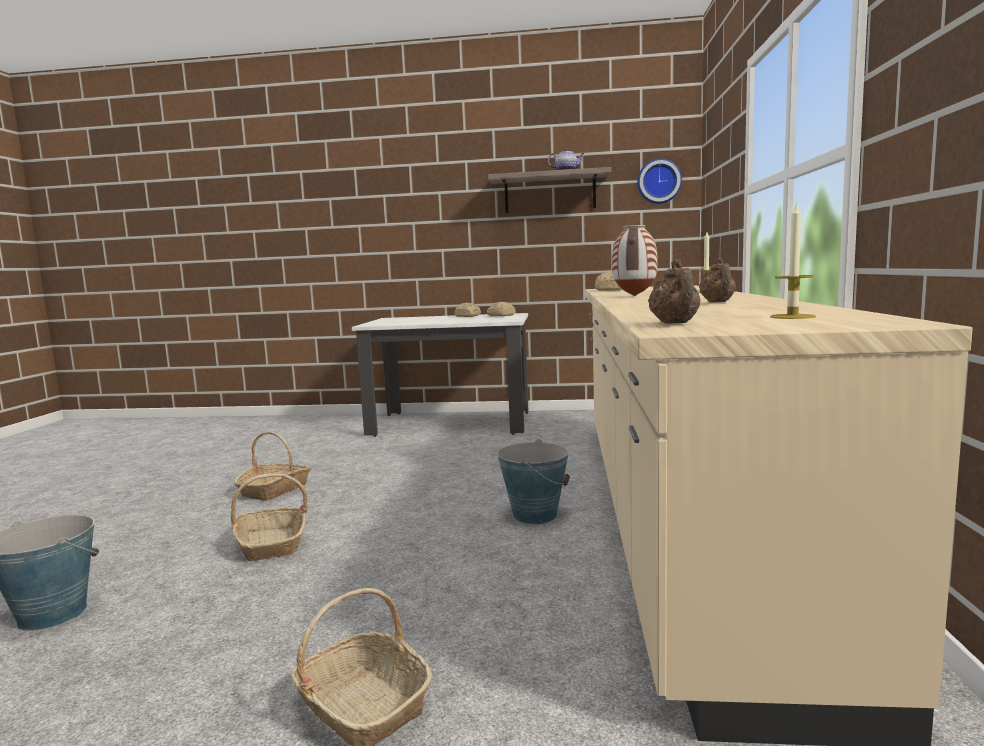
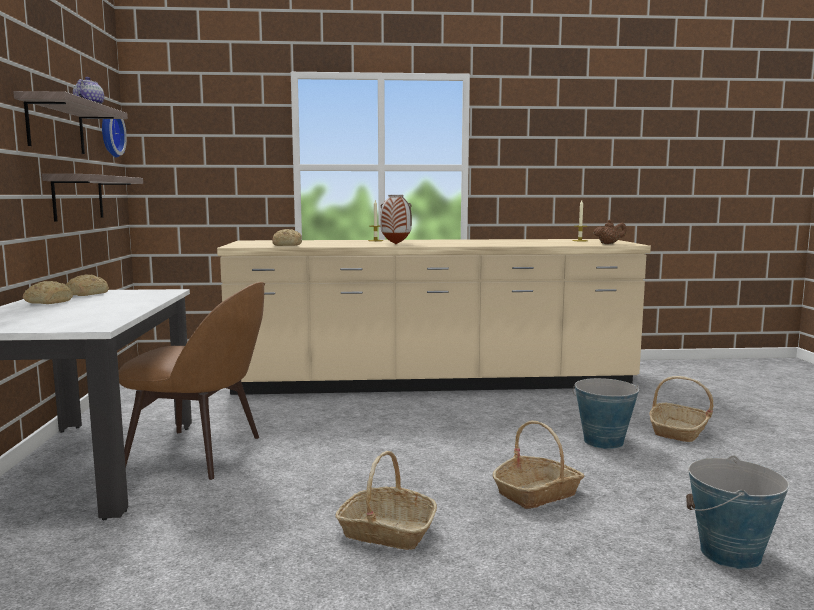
camera: 100 degrees left, 0 degrees up
bucket [497,439,570,524] -> bucket moved to [573,378,639,449]
brown teapot [699,257,736,302] -> none
none -> shelf [42,174,143,222]
none -> brown chair [118,282,265,480]

